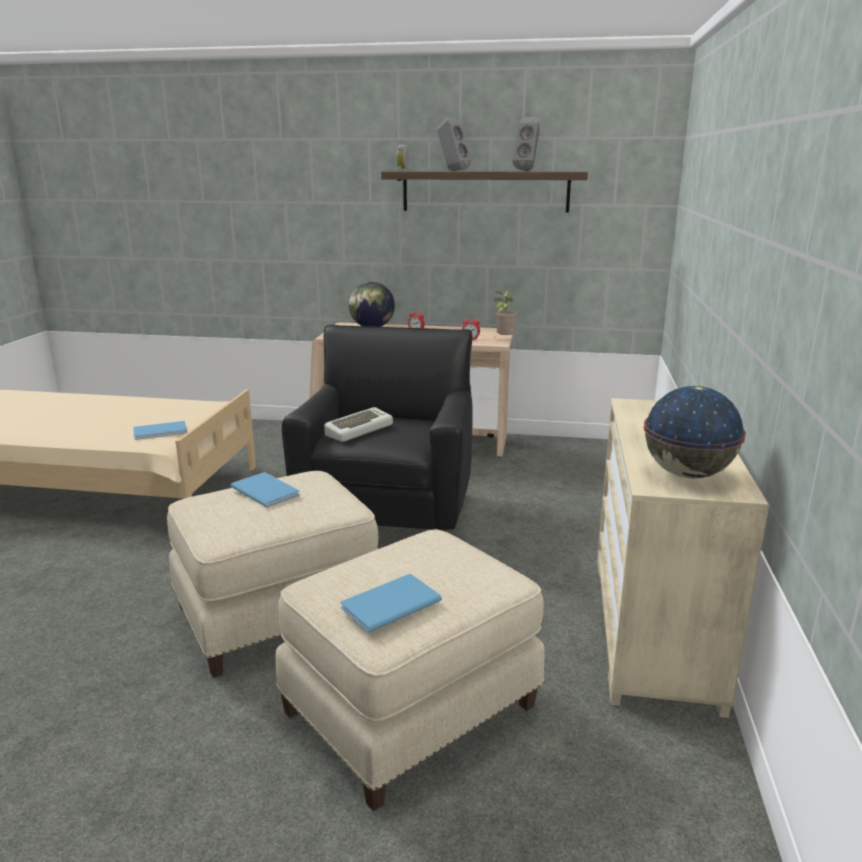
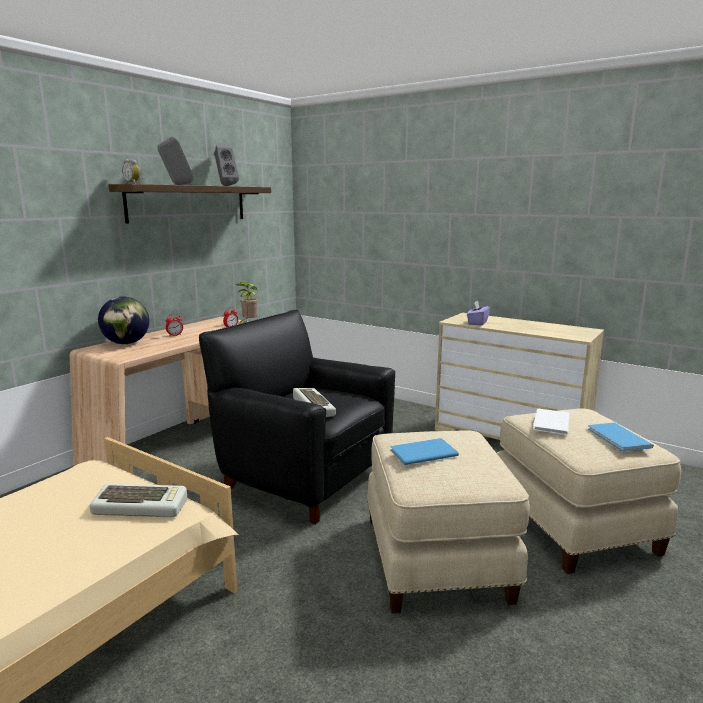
camera: 65 degrees left, 5 degrees down
blue book [133,421,187,440] -> keyboard [90,484,187,517]
globe [643,386,746,479] -> none
none -> purple tissue box [467,301,490,326]
none -> white book [533,408,570,435]

